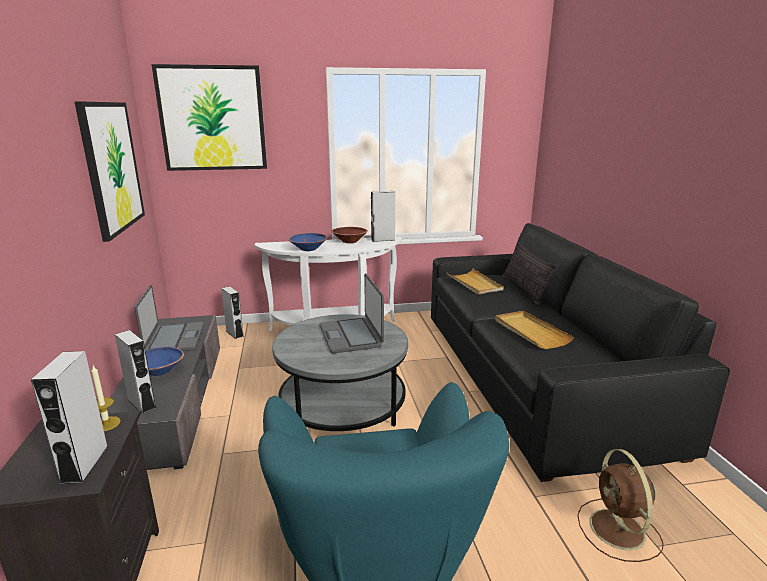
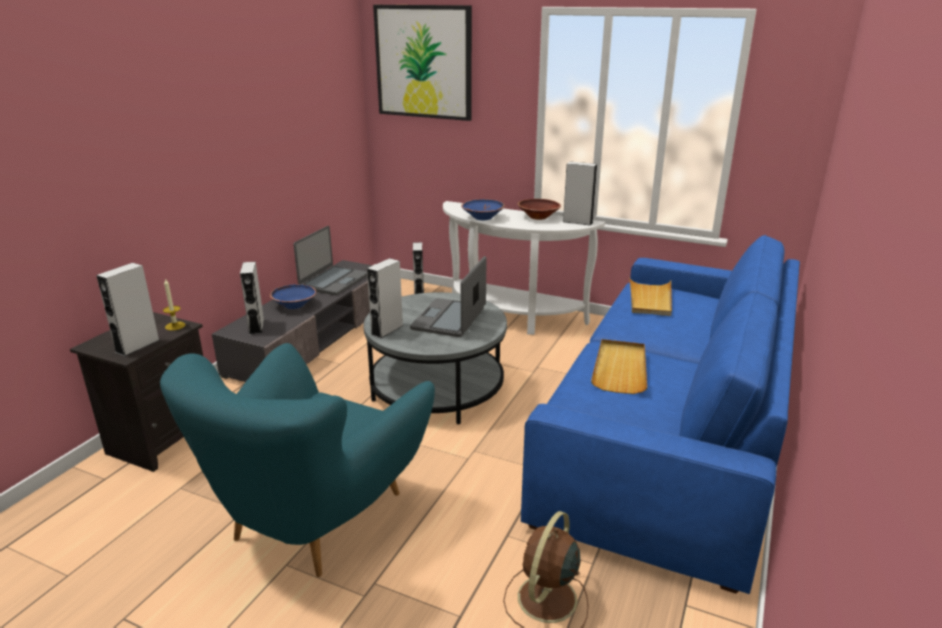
camera: 35 degrees right, 5 degrees up
picture [75,101,145,242] -> none
black sofa [431,223,730,482] -> blue sofa [521,235,800,594]
pillow [502,242,556,306] -> none
none -> grey speaker [367,258,403,338]

